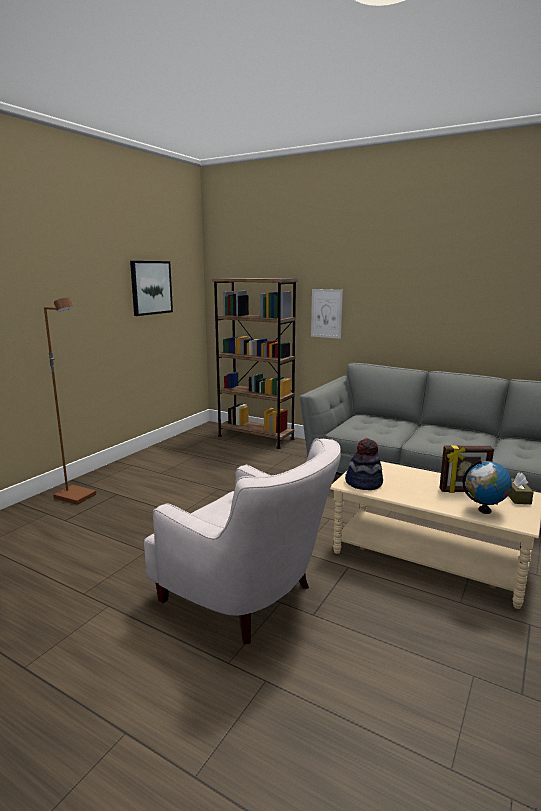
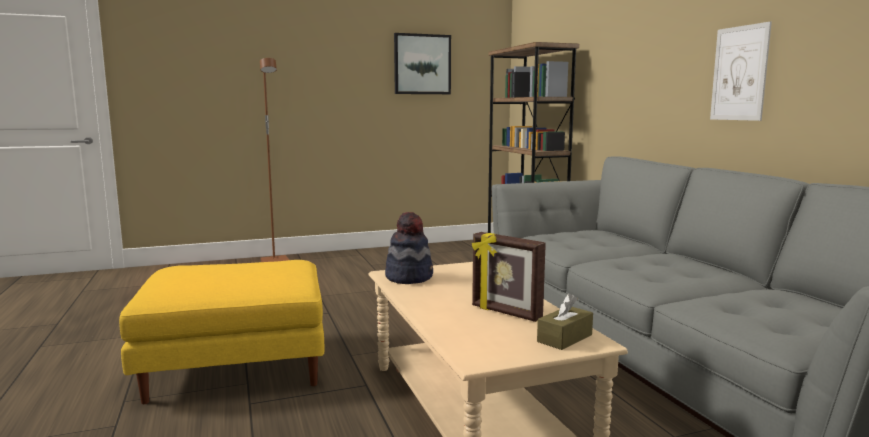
camera: 40 degrees right, 5 degrees down
white armchair [144,439,341,645] -> yellow ottoman [119,260,324,404]
picture [311,289,343,339] -> picture moved to [710,22,772,121]
globe [463,460,512,514] -> none

